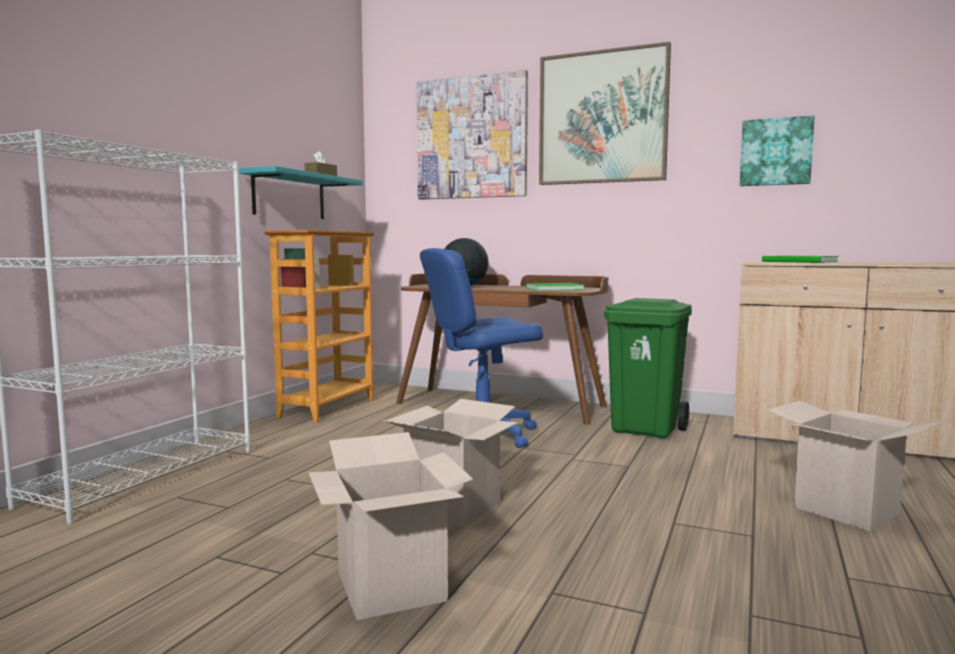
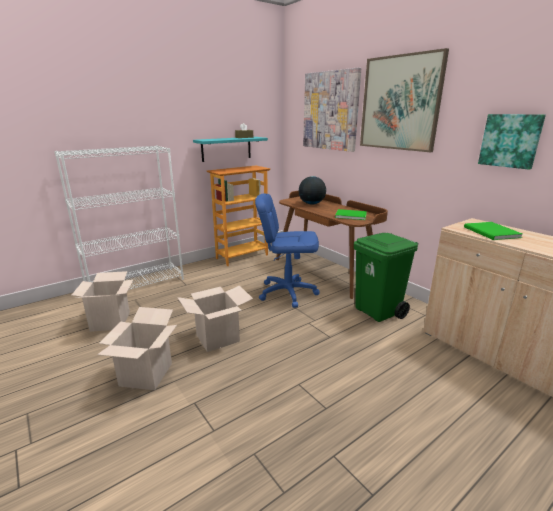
camera: 30 degrees right, 15 degrees up
cardboard box [767,401,947,531] -> cardboard box moved to [71,271,133,332]

